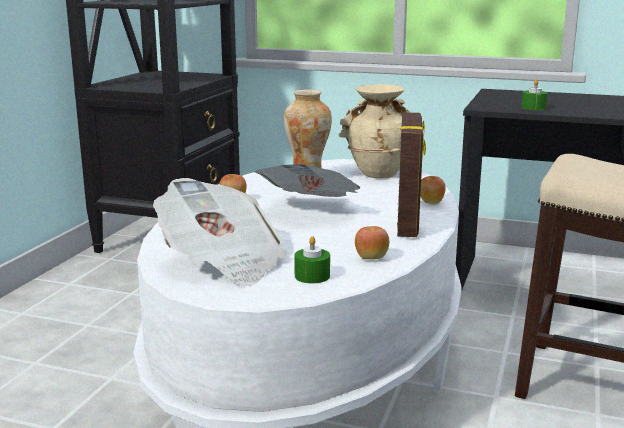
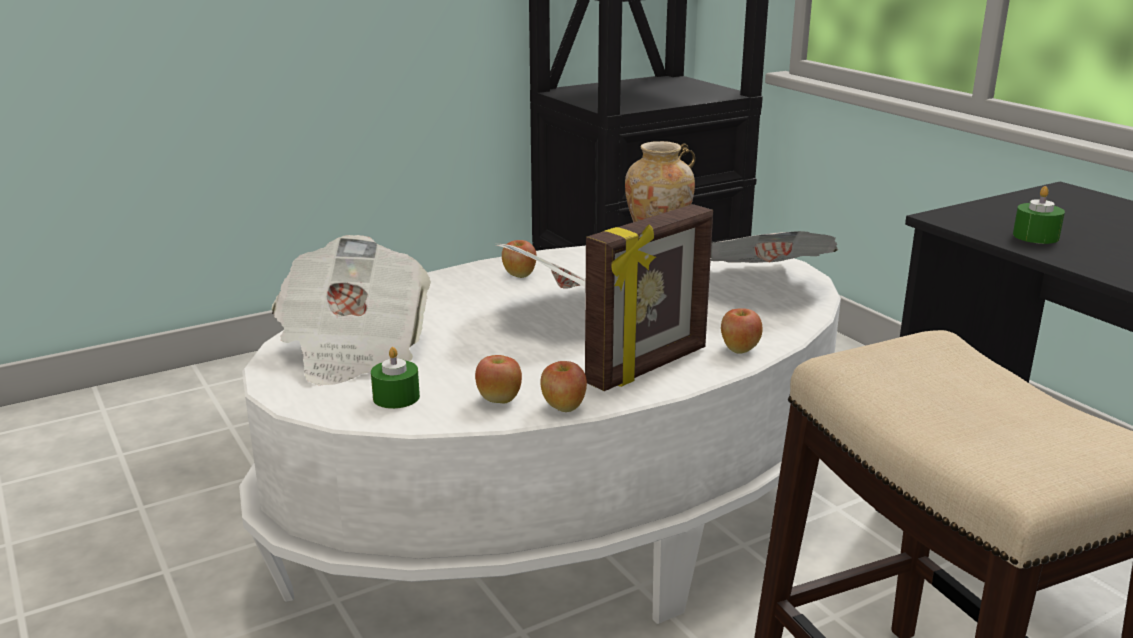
camera: 40 degrees right, 5 degrees up
beige vase [339,84,410,179] -> newspaper [710,231,838,263]
none -> apple [540,361,587,412]

